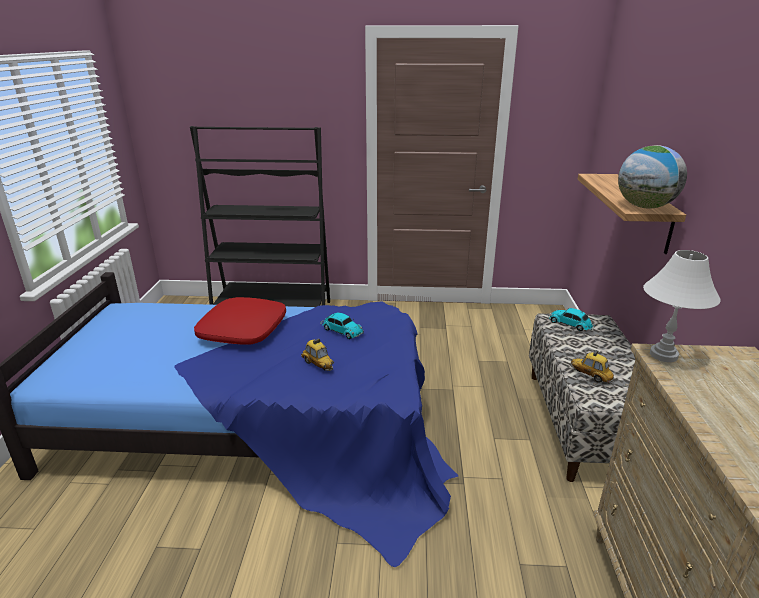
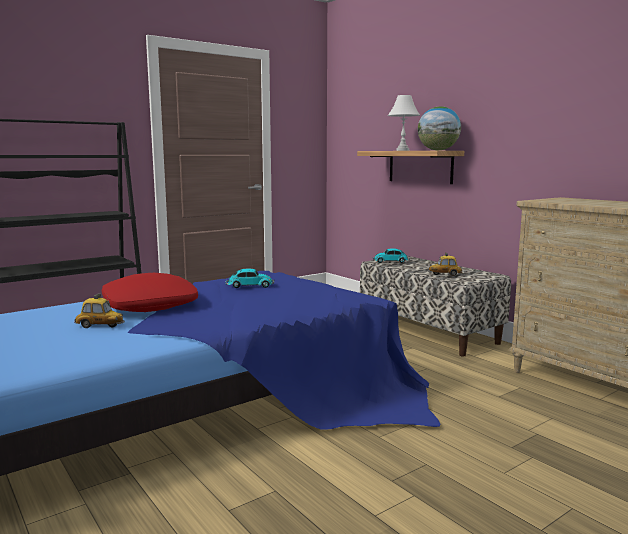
camera: 40 degrees left, 15 degrees down
toy car [301,338,334,371] -> toy car moved to [74,293,124,328]
white table lamp [643,250,721,362] -> white table lamp moved to [388,95,420,151]

